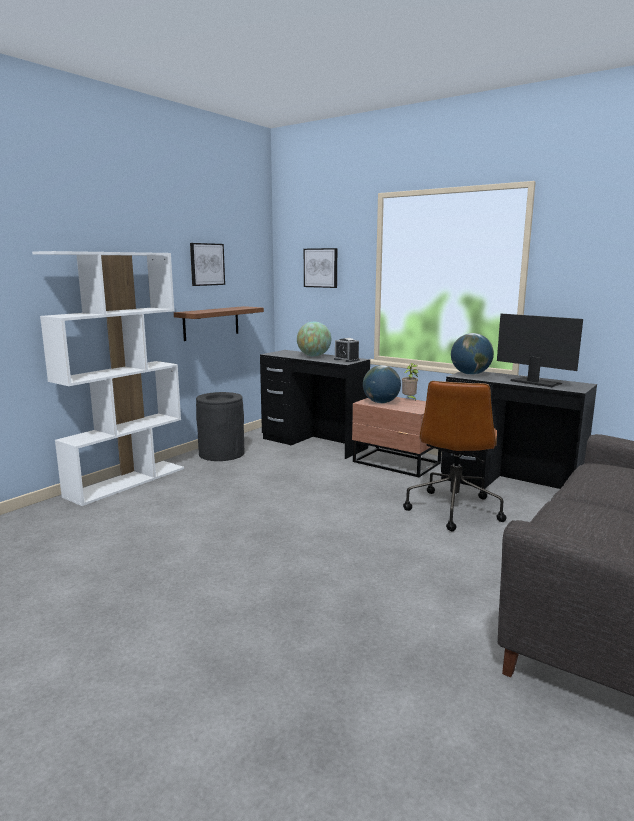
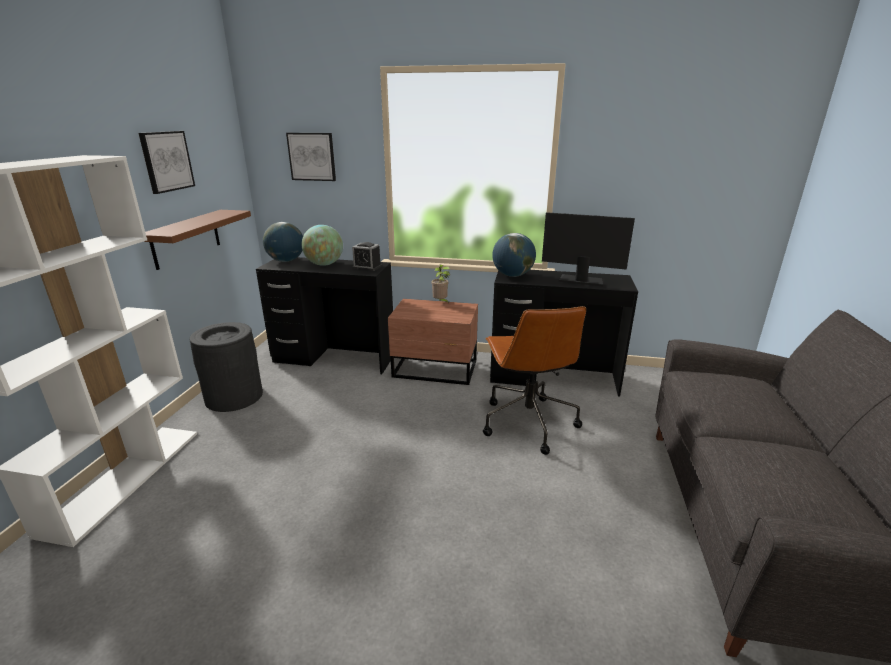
camera: 25 degrees left, 10 degrees up
globe [363,365,401,403] -> globe moved to [263,222,303,262]

